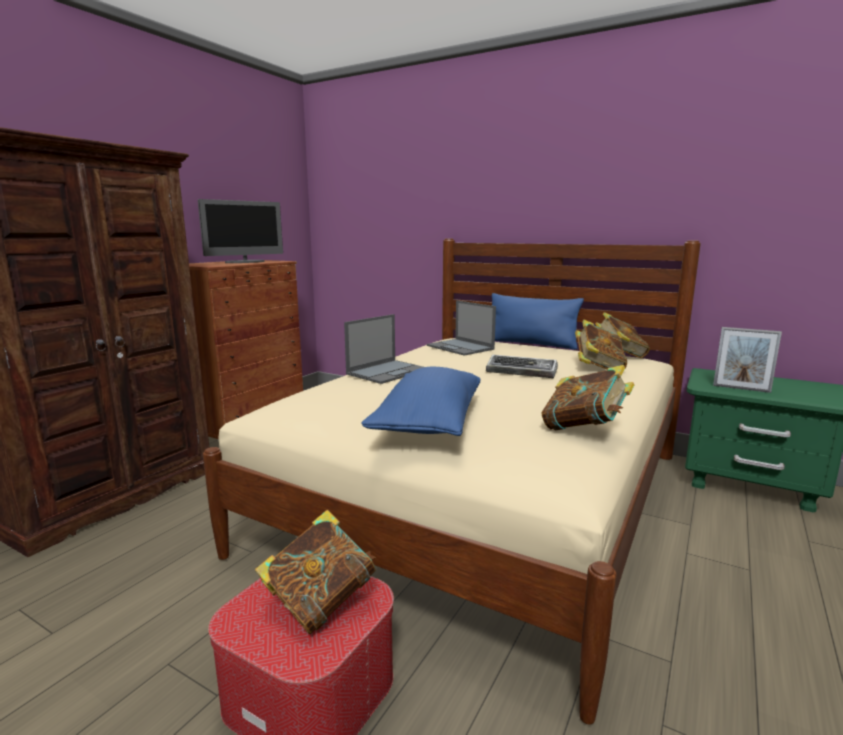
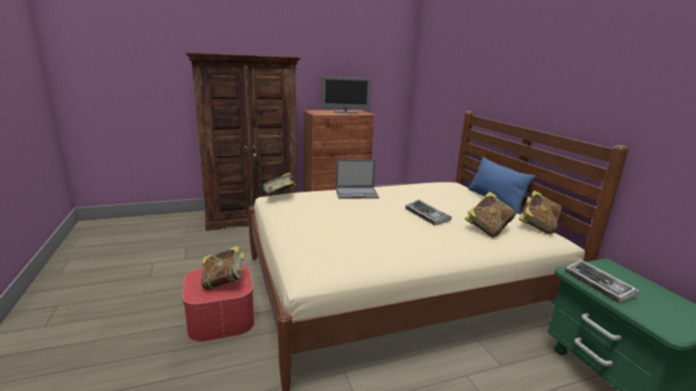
camera: 40 degrees right, 5 degrees up
blue pillow [361,366,480,436] -> none
laptop [427,300,496,356] -> none
book [542,365,634,430] -> book moved to [263,172,296,195]
picture frame [713,327,782,393] -> keyboard [565,260,640,303]

